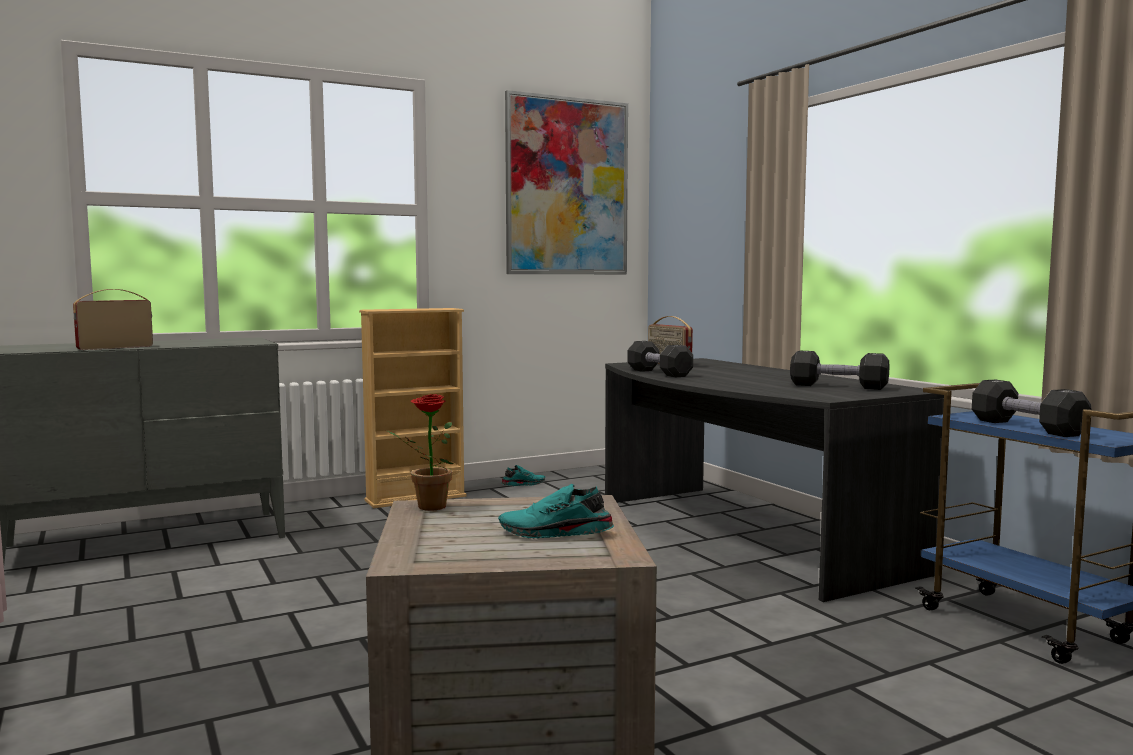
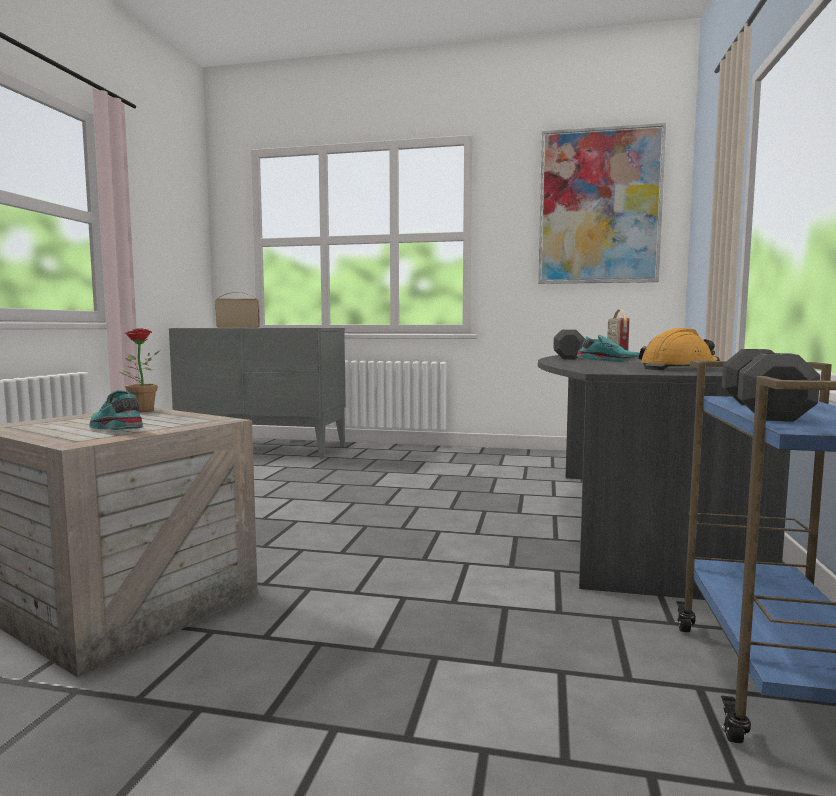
camera: 40 degrees right, 0 degrees up
beige bookcase [359,308,467,508] -> none
turquoise shoe [501,465,545,486] -> turquoise shoe moved to [577,335,640,362]
black dumbbell [790,351,890,390] -> orange hard hat [638,328,720,370]

